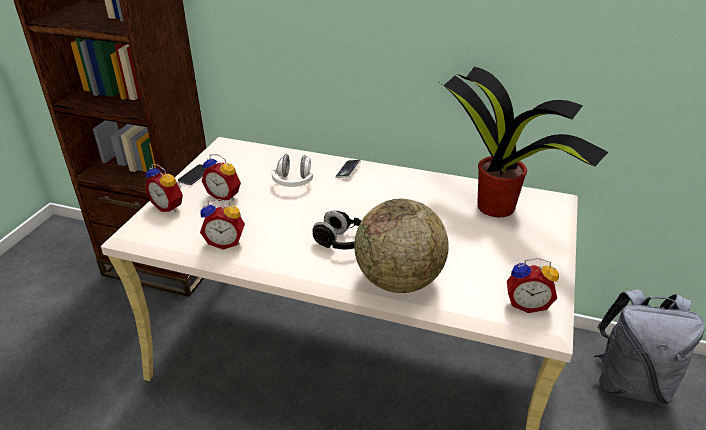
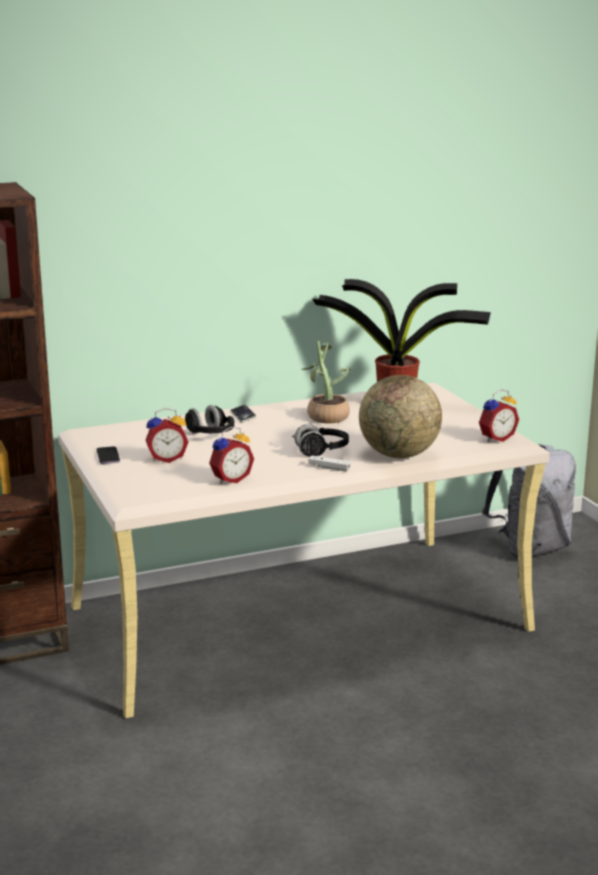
camera: 40 degrees left, 15 degrees down
alarm clock [145,164,183,212] -> none
white headphones [272,154,313,187] -> black headphones [185,405,234,434]
none -> potted plant [302,341,351,424]
none -> white game controller [308,456,350,472]

